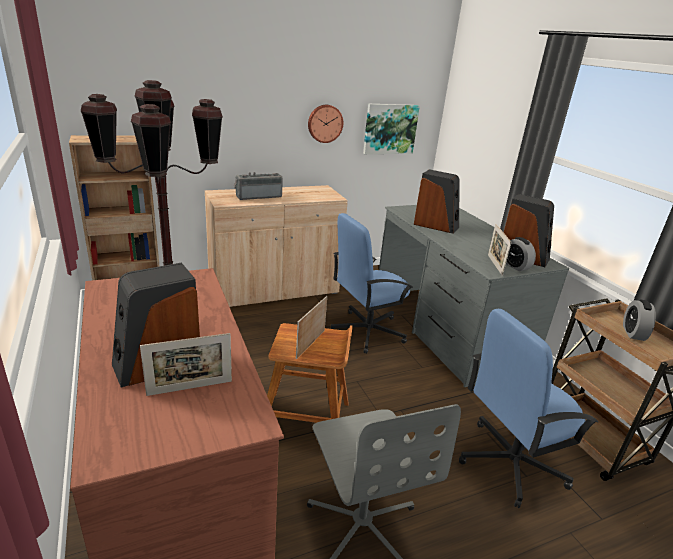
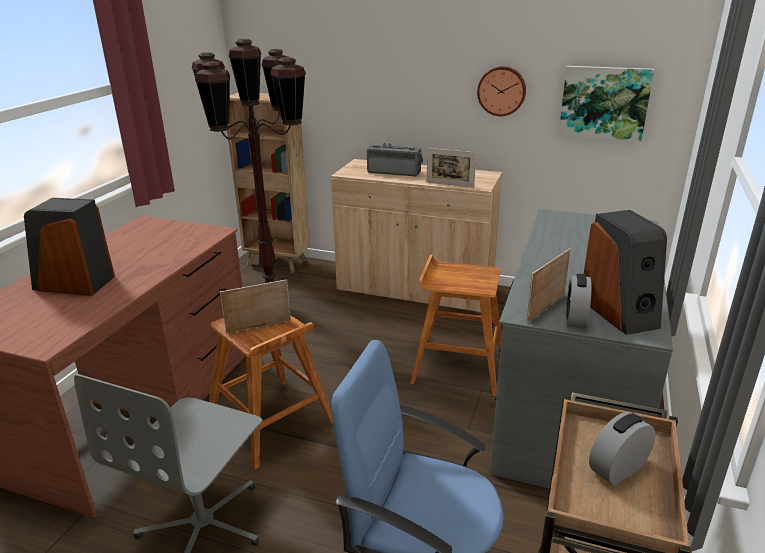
camera: 45 degrees right, 0 degrees up
picture frame [140,333,232,396] -> picture frame moved to [427,148,476,188]
blue office chair [330,213,413,354] -> brown stool [410,254,502,396]
speaker [414,169,460,234] -> none

